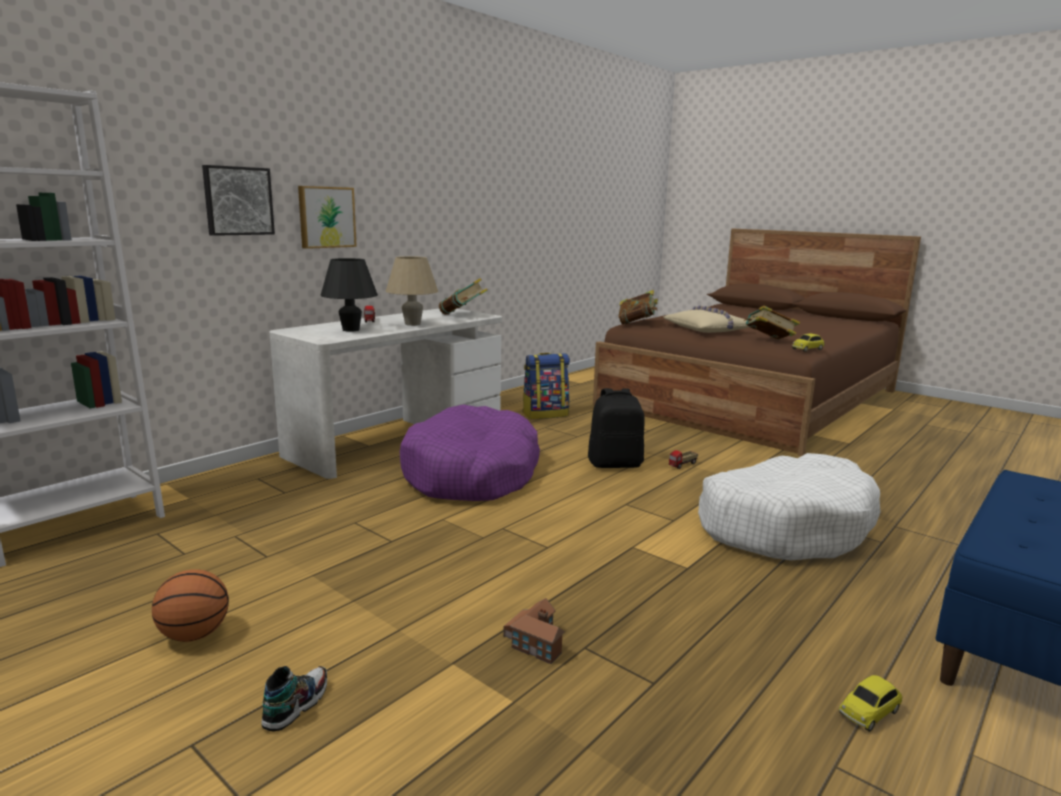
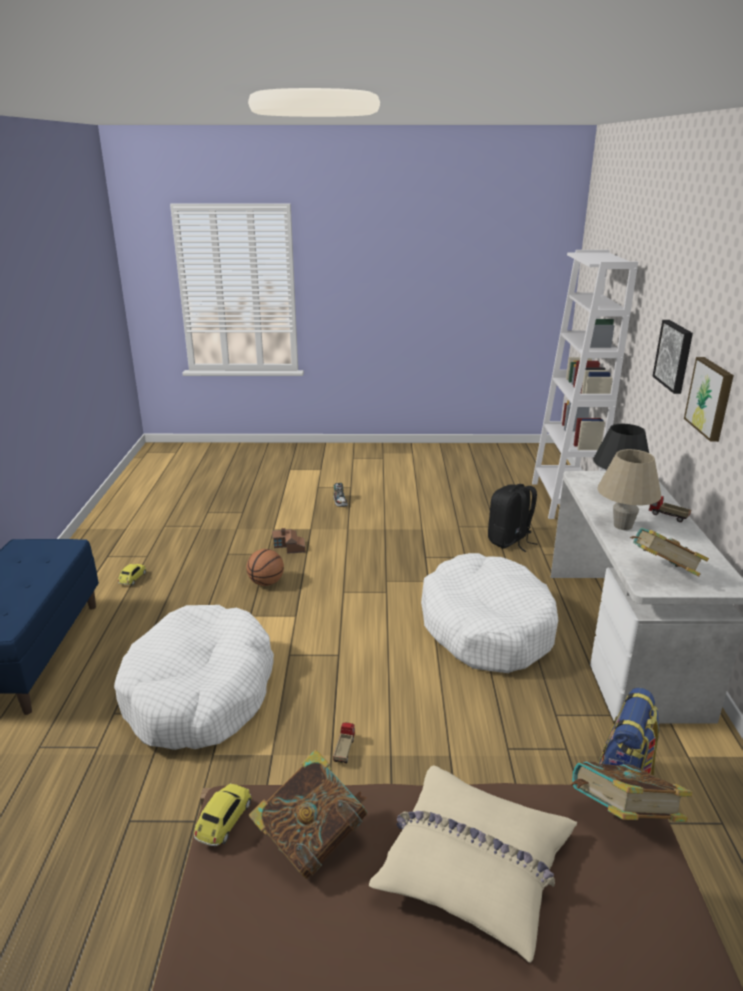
camera: 140 degrees right, 10 degrees up
basketball [152,569,229,642] -> basketball moved to [246,549,284,586]
purple dog bed [400,404,540,501] -> white dog bed [421,553,558,673]
black backpack [588,388,645,468] -> black backpack moved to [488,484,538,552]

